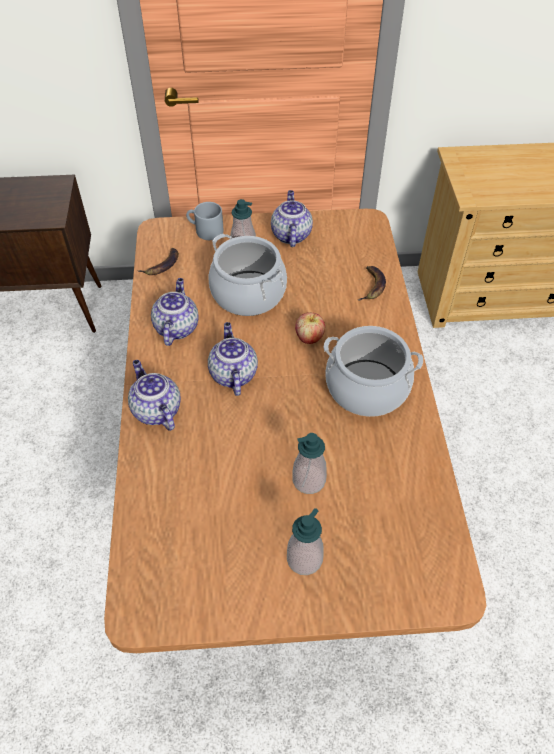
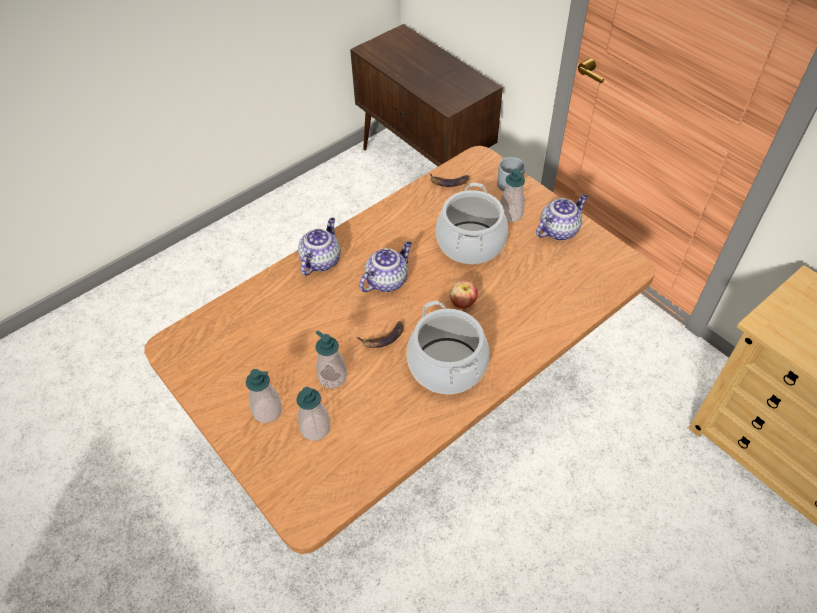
camera: 55 degrees right, 0 degrees up
teapot [151,278,199,346] -> none
banana [358,266,386,301] -> banana moved to [357,321,404,348]
none -> soap dispenser [296,387,331,441]

